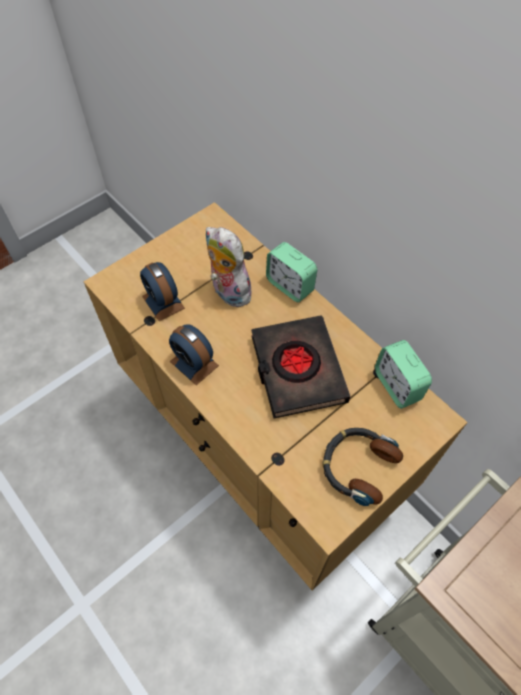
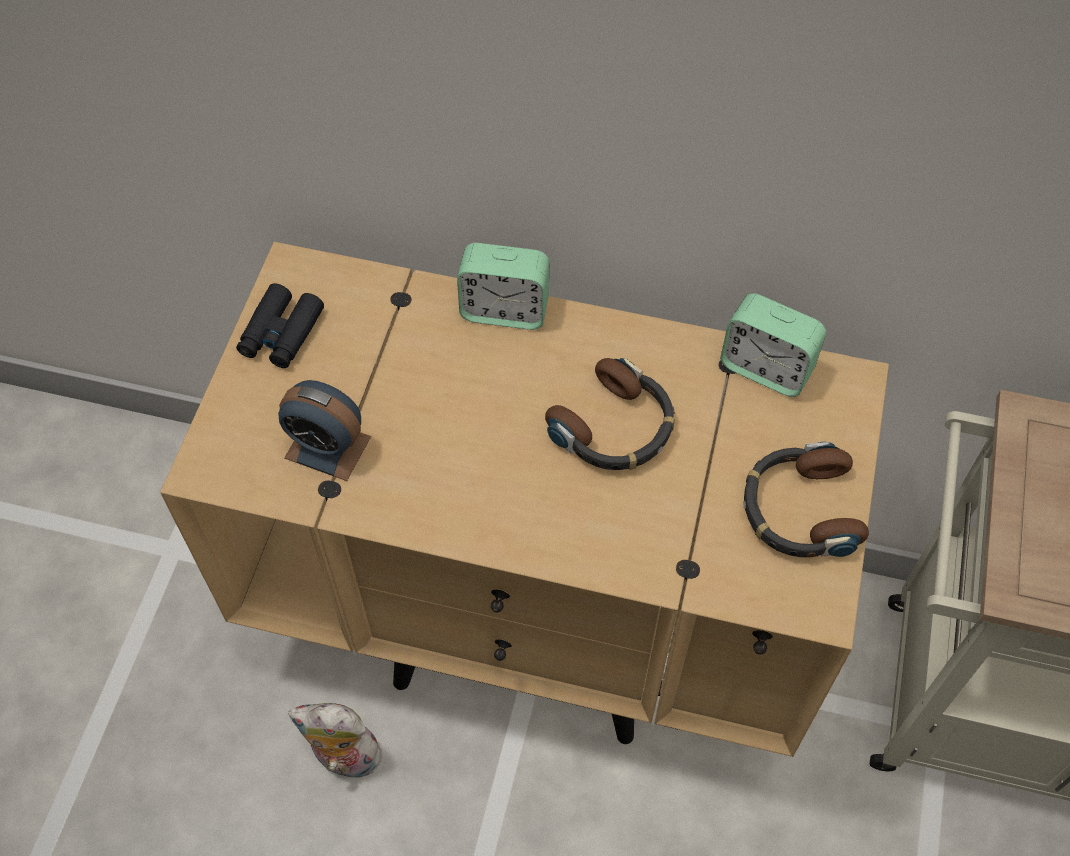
camera: 35 degrees left, 0 degrees up
alarm clock [169,324,219,385] -> none
plush toy [206,227,255,307] -> plush toy moved to [288,703,386,778]
black book [251,315,350,419] -> headphones [545,358,675,470]
none -> black binoculars [236,283,324,368]

